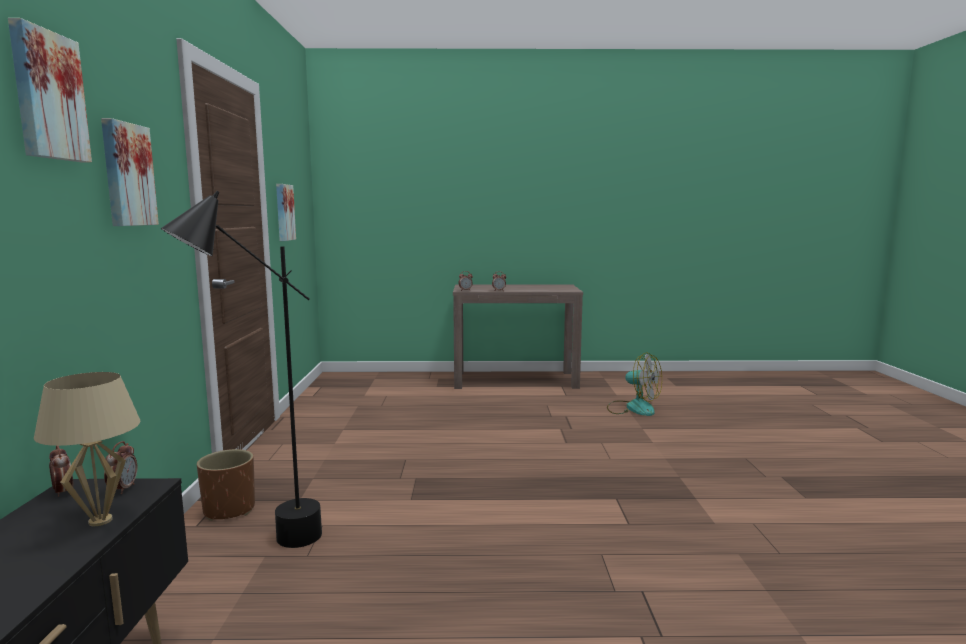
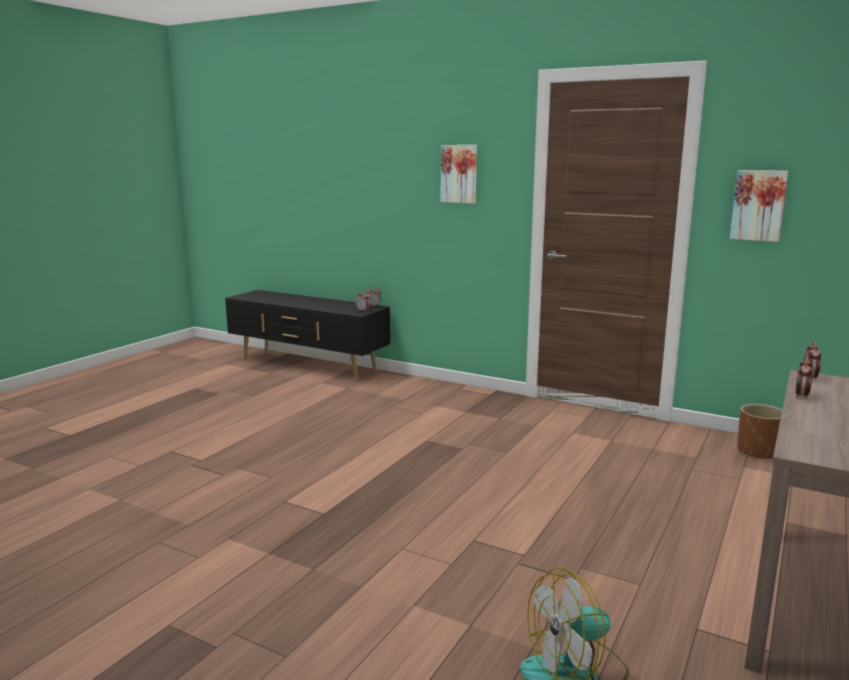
camera: 120 degrees right, 5 degrees up
picture [8,18,92,162] -> none
beige table lamp [34,372,141,526] -> none
black floor lamp [161,191,322,548] -> none
brown planter [197,449,255,521] -> brown planter moved to [737,404,782,459]

